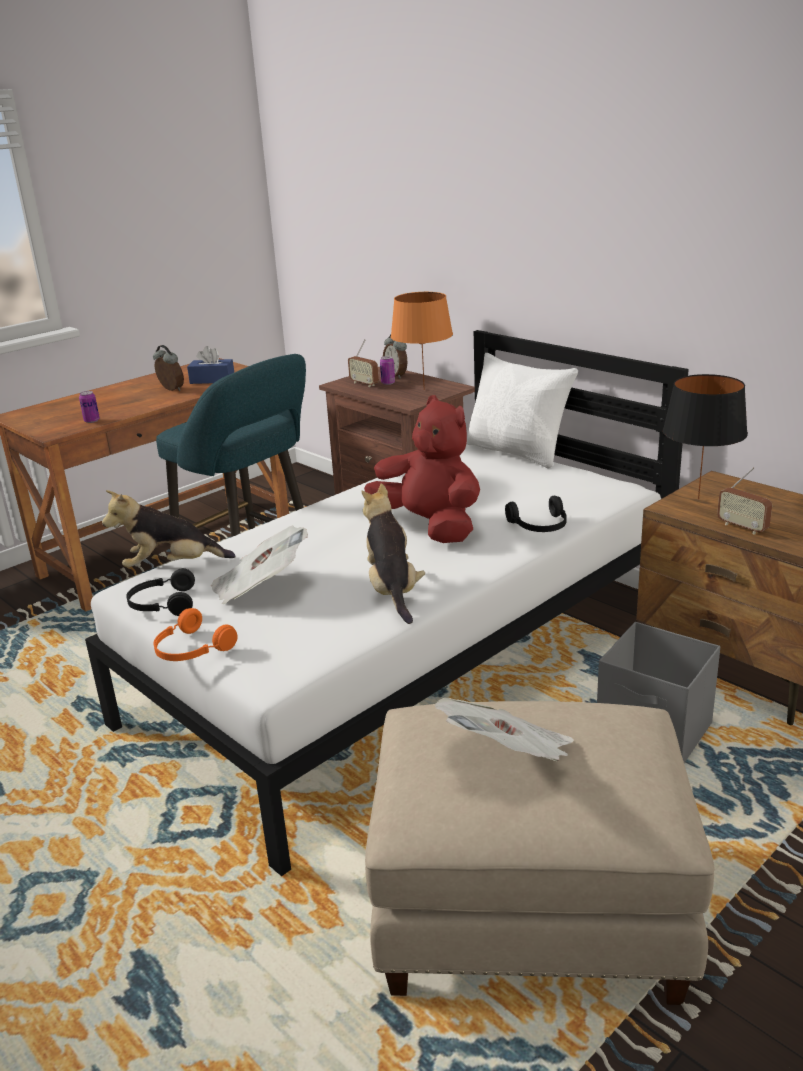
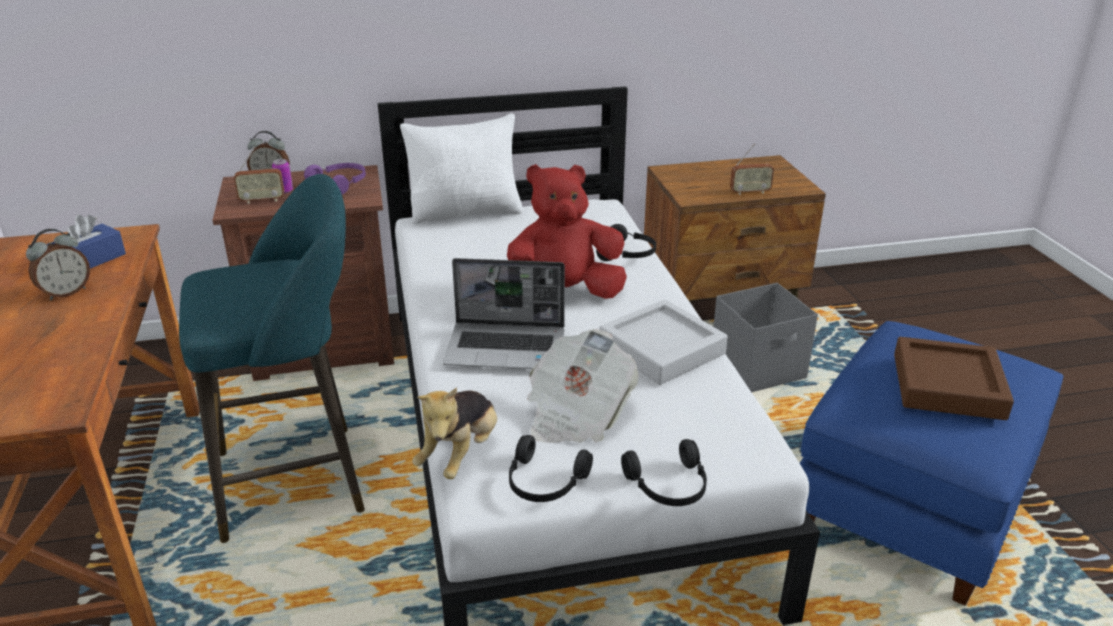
camera: 60 degrees left, 5 degrees up
can [79,391,100,423] -> none
alarm clock [153,345,184,391] -> alarm clock turned 150 degrees clockwise [26,229,90,300]
orange headphones [154,608,238,661] -> black headphones [621,439,707,506]
plush toy [362,483,425,624] -> grey tray [599,299,728,385]
beige ottoman [365,701,715,1005] -> blue ottoman [800,321,1063,606]
orange table lamp [391,292,453,390] -> purple headphones [304,163,366,194]
newspaper [435,698,574,761] -> brown tray [894,337,1014,420]
black table lamp [663,374,748,500] -> none
none -> laptop [443,258,565,369]

